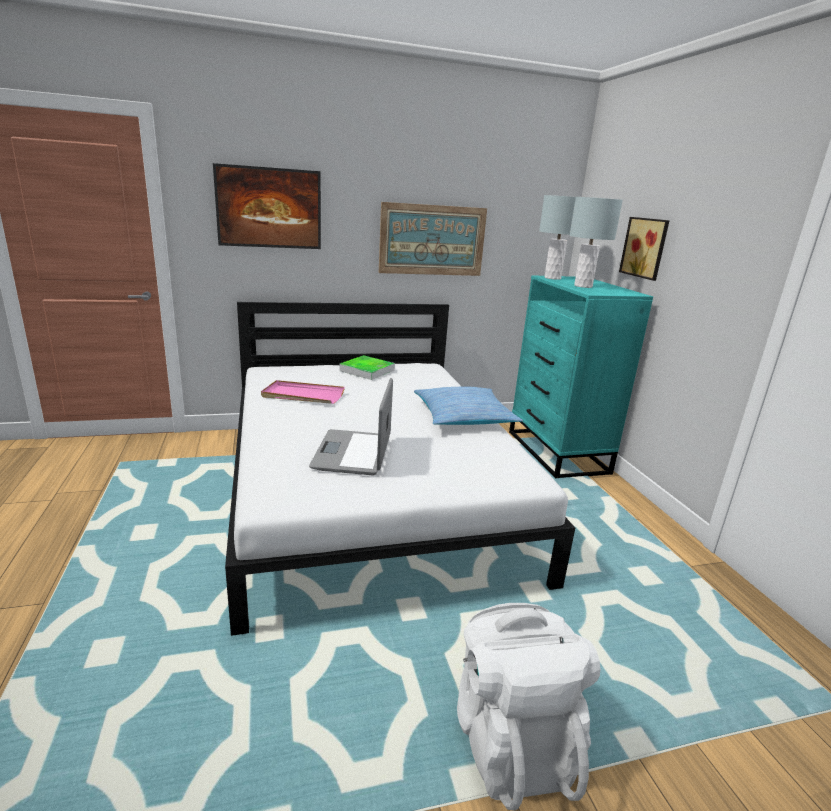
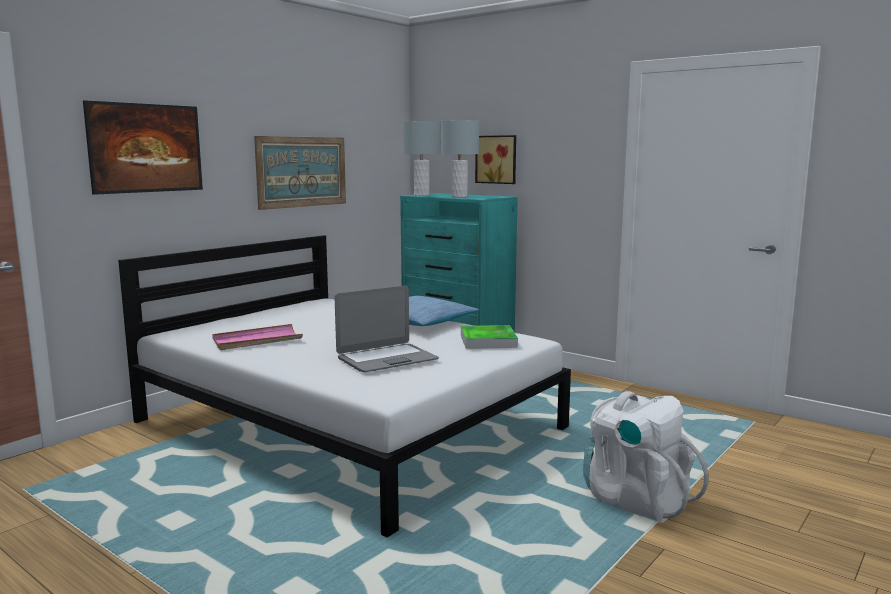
camera: 35 degrees left, 10 degrees down
laptop [309,378,393,475] -> laptop turned 90 degrees counterclockwise [335,286,439,372]
tray [339,355,395,380] -> tray moved to [461,325,518,349]

